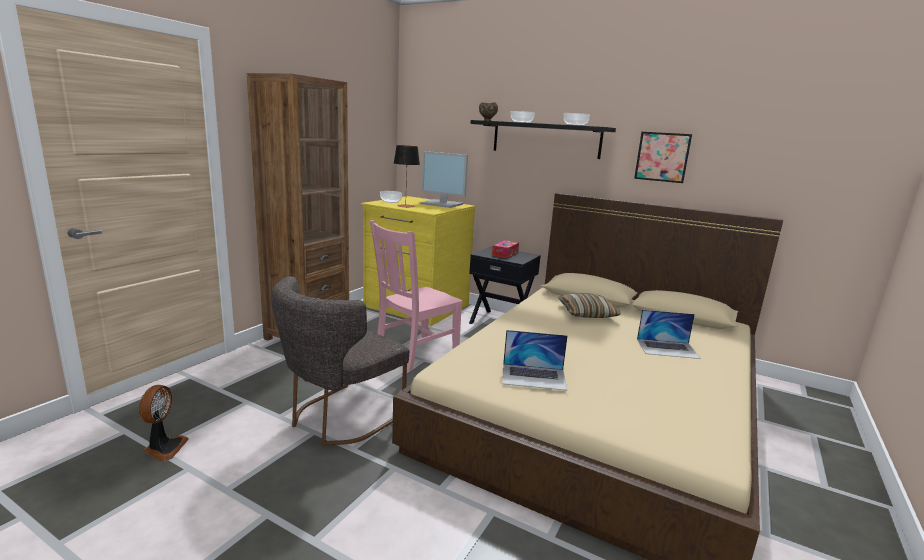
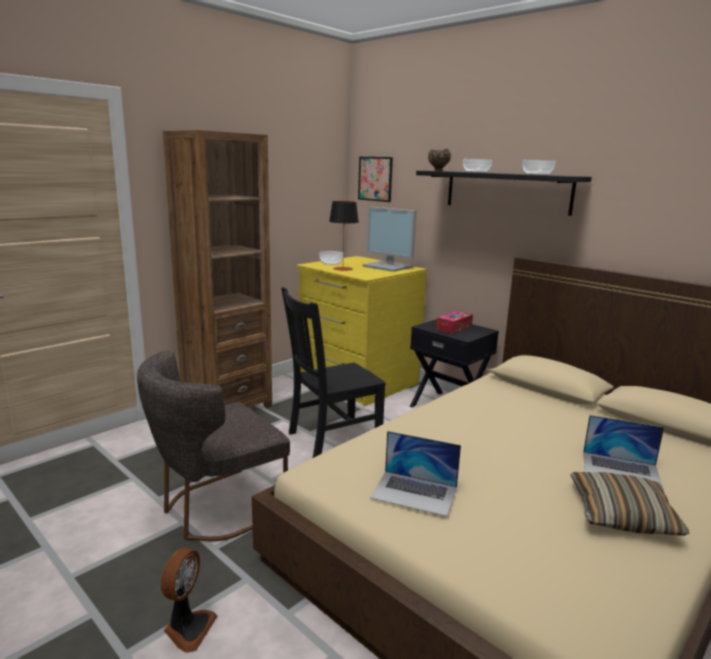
camera: 15 degrees right, 0 degrees up
fan [139,385,189,461] -> fan moved to [161,548,218,653]
pink chair [370,220,463,372] -> black chair [281,287,386,458]
pillow [558,293,621,318] -> pillow moved to [570,472,689,536]
picture [634,132,692,183] -> picture moved to [358,157,393,202]

